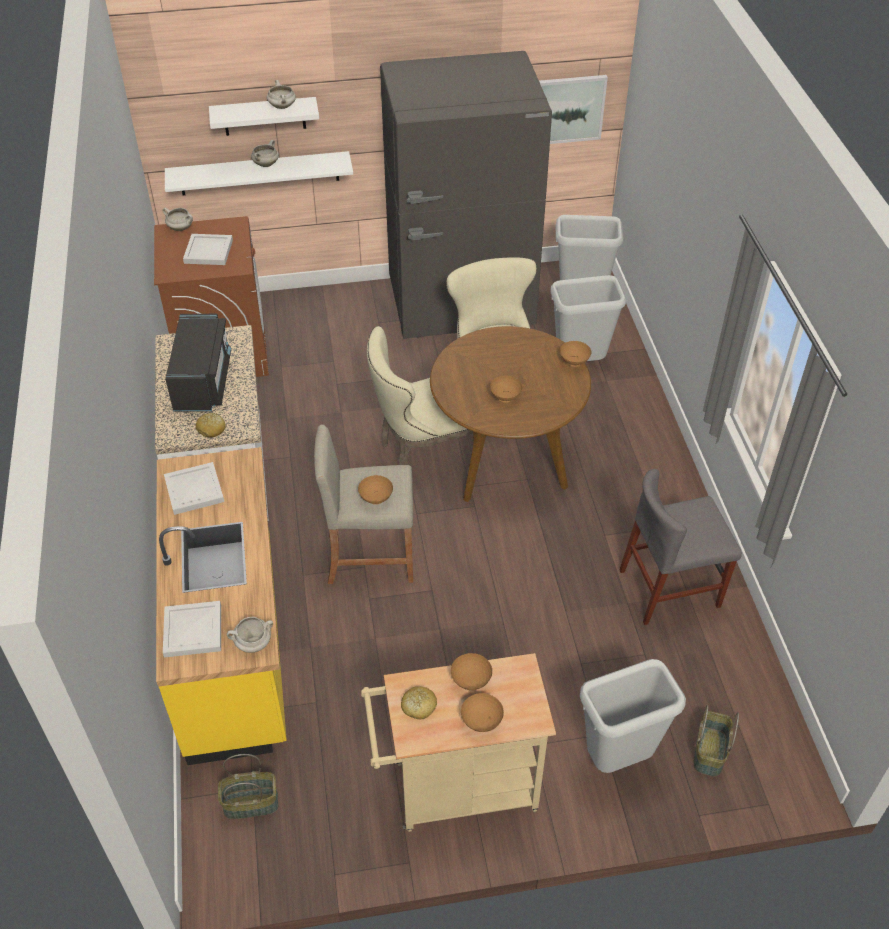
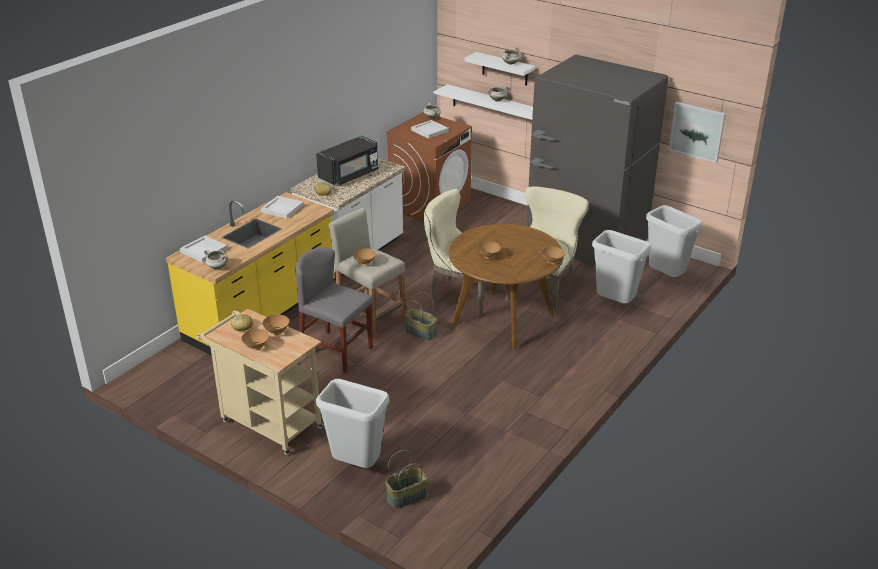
camera: 45 degrees right, 15 degrees down
basket [218,754,278,819] -> basket moved to [404,292,437,341]
grey chair [620,469,742,625] -> grey chair moved to [296,247,373,373]

